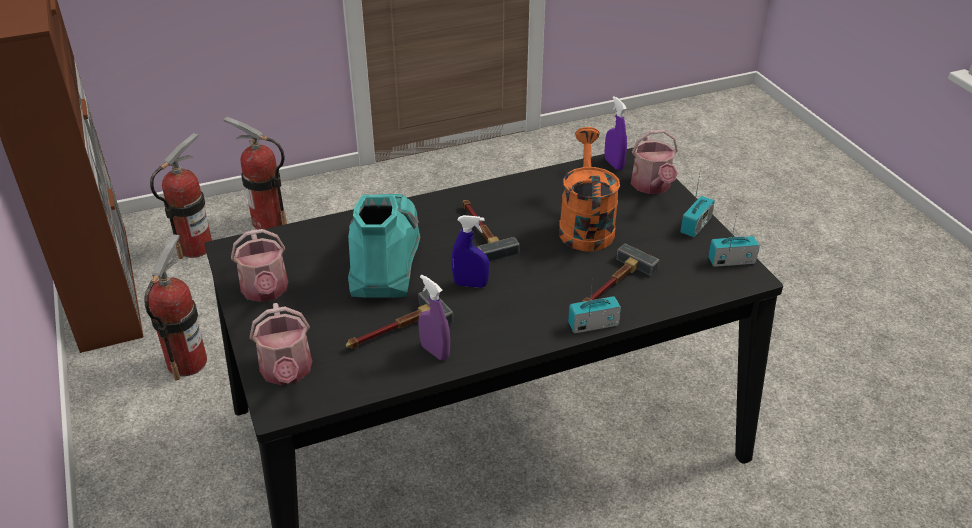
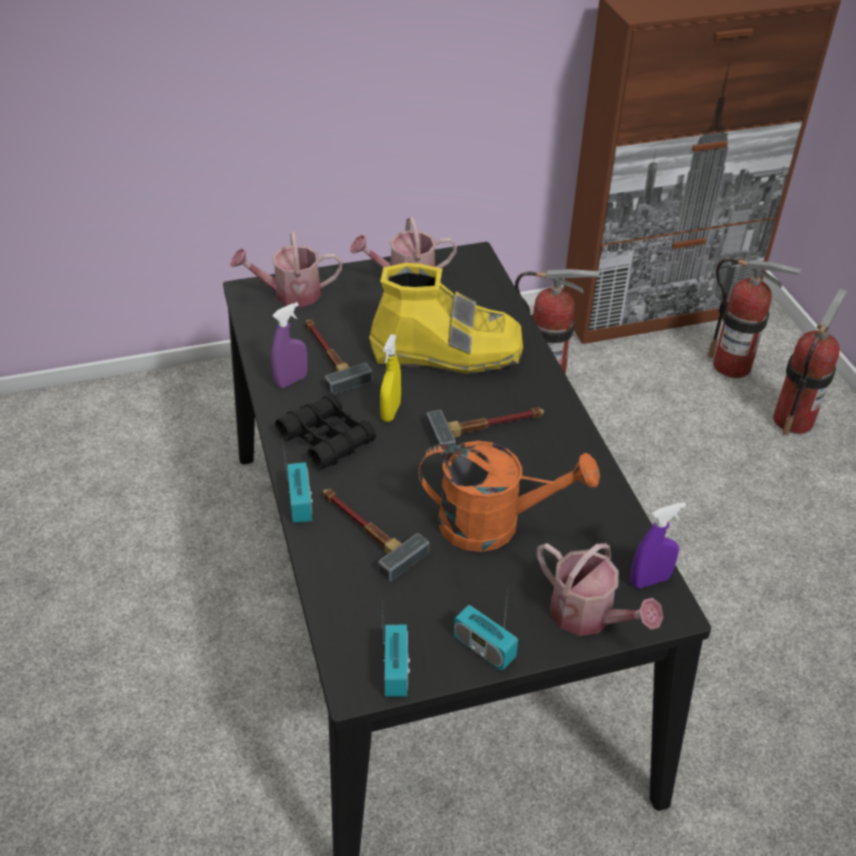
camera: 95 degrees right, 5 degrees up
turquoise boot [348,194,420,298] -> yellow boot [369,263,523,375]
blue spray bottle [452,215,489,288] -> yellow spray bottle [380,334,401,422]
watering can [631,130,678,194] -> watering can turned 135 degrees counterclockwise [536,543,663,636]
none -> black binoculars [275,393,376,470]

